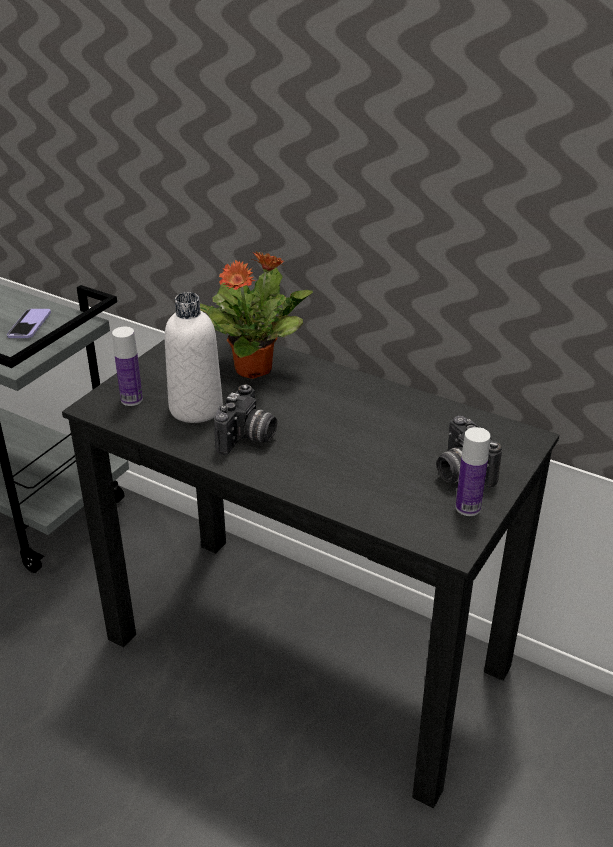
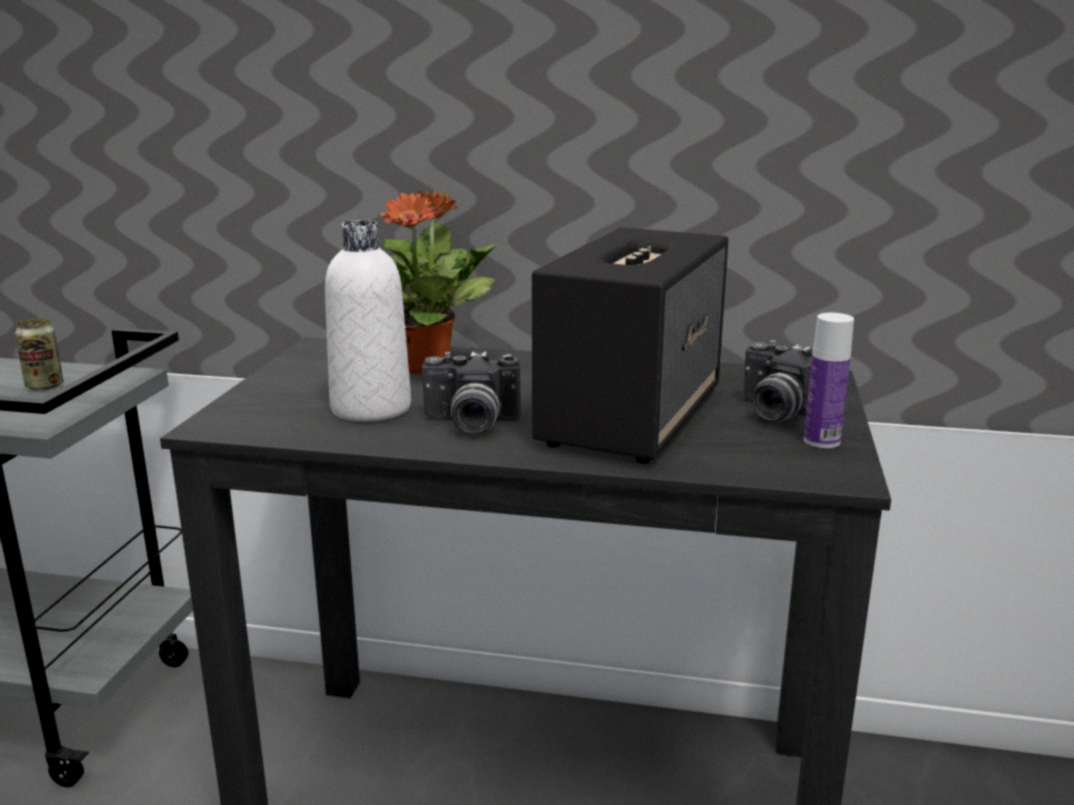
camera: 20 degrees left, 15 degrees down
phone [7,309,51,338] -> can [15,319,63,390]
bottle [112,327,143,406] -> none
camera [214,384,277,455] -> camera turned 90 degrees clockwise [422,352,521,434]
none -> speaker [532,227,728,464]

